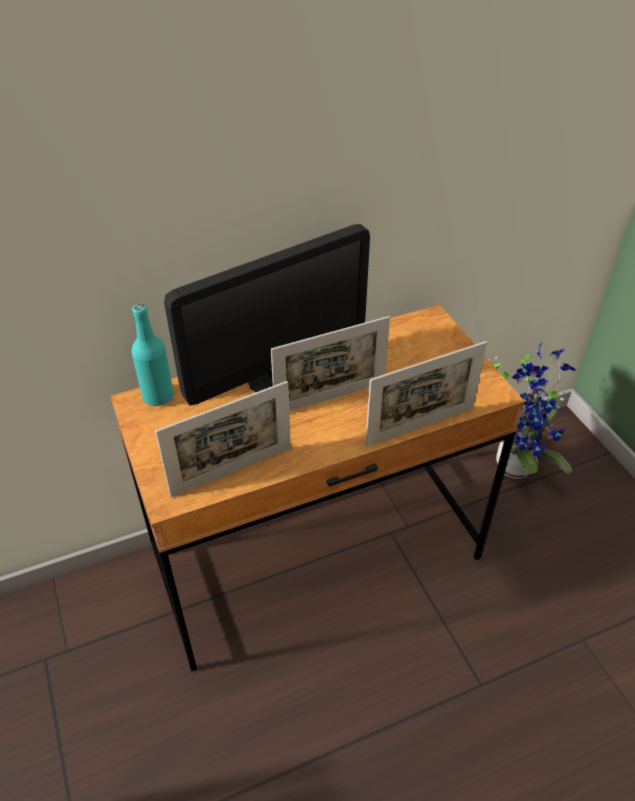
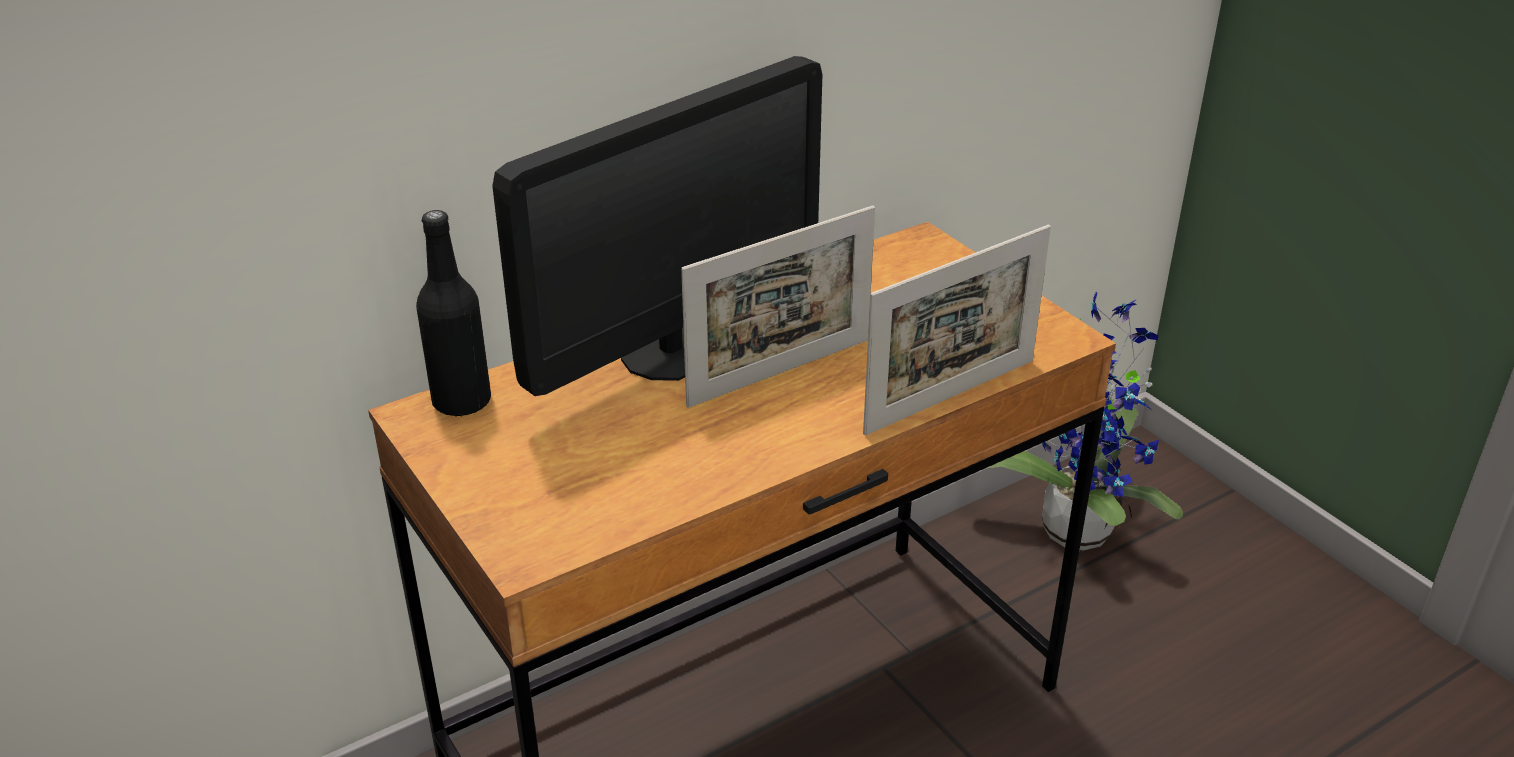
camera: 10 degrees left, 10 degrees down
turquoise bottle [132,303,174,406] -> black bottle [416,210,491,416]
picture frame [155,381,291,497] -> none

